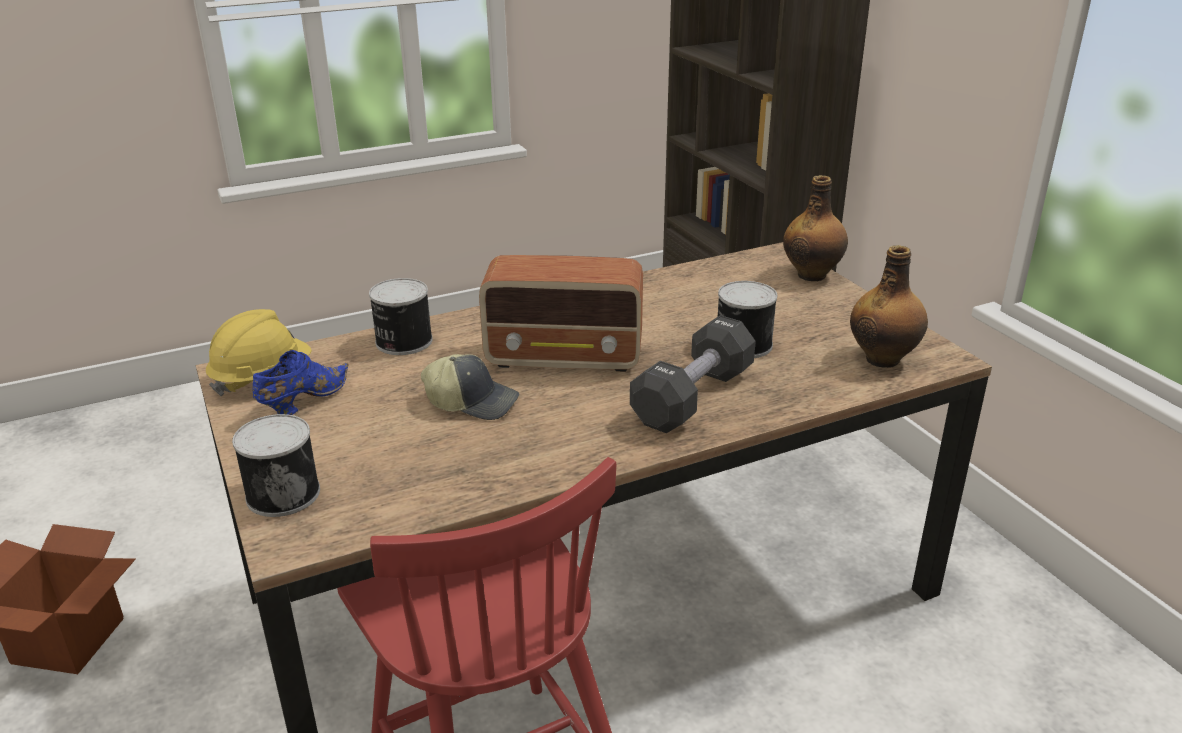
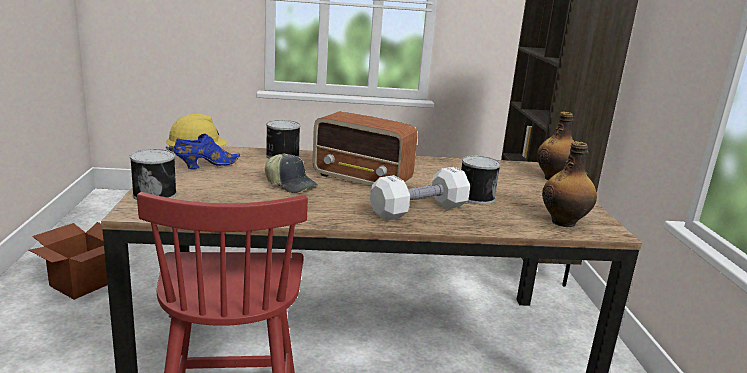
camera: 20 degrees right, 10 degrees down
black dumbbell [630,315,756,433] -> white dumbbell [370,167,470,221]

